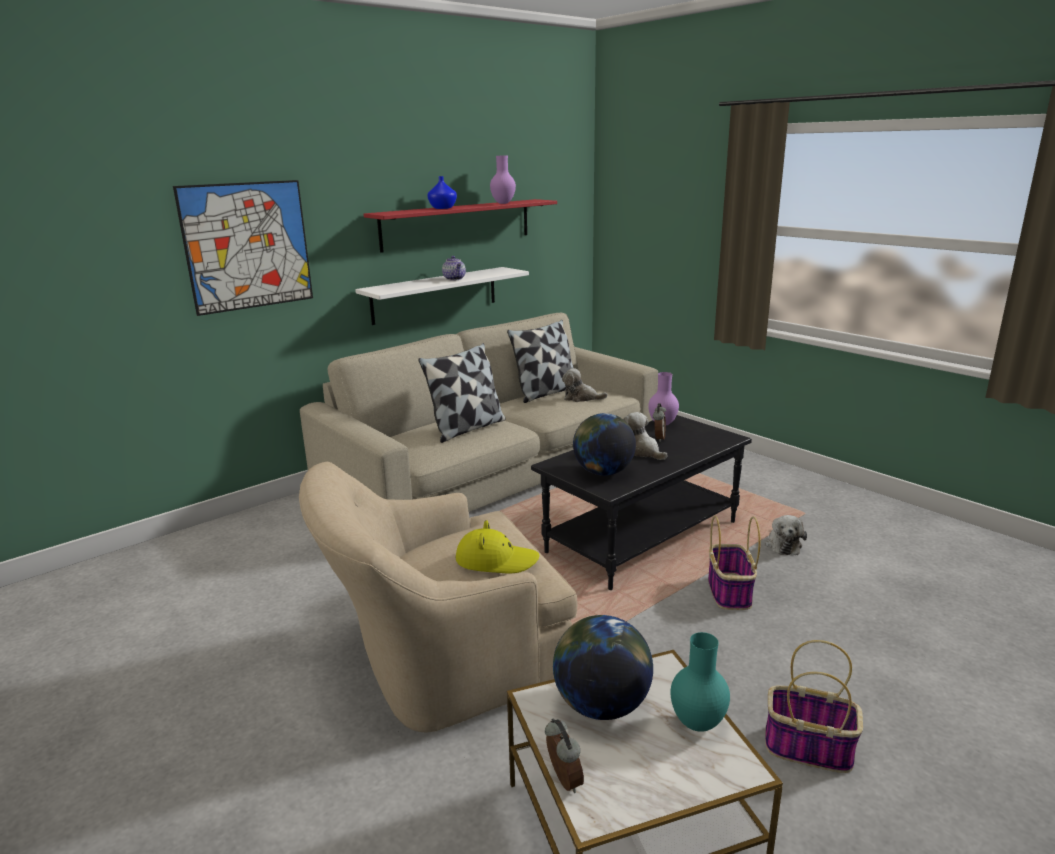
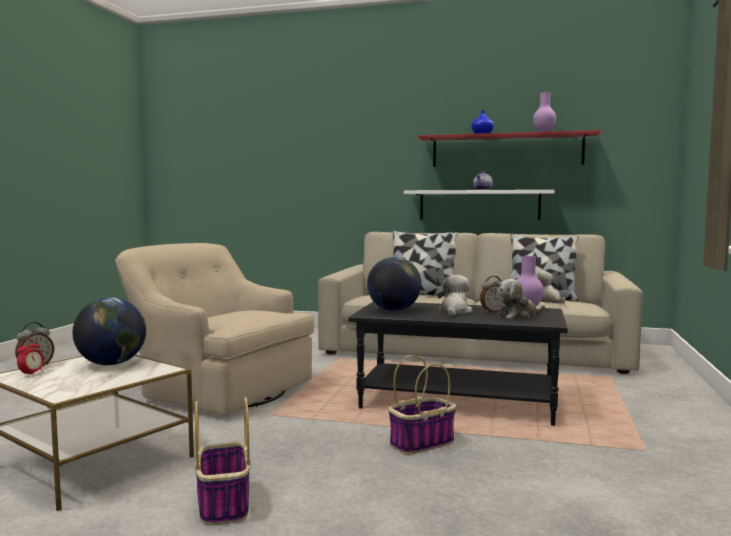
camera: 55 degrees right, 15 degrees down
picture [173,180,313,316] -> none
yellow hat [456,520,540,574] -> none
turquoise vase [671,632,730,732] -> none
plush toy [765,515,807,555] -> plush toy moved to [498,279,545,319]
none -> alarm clock [17,339,44,377]

